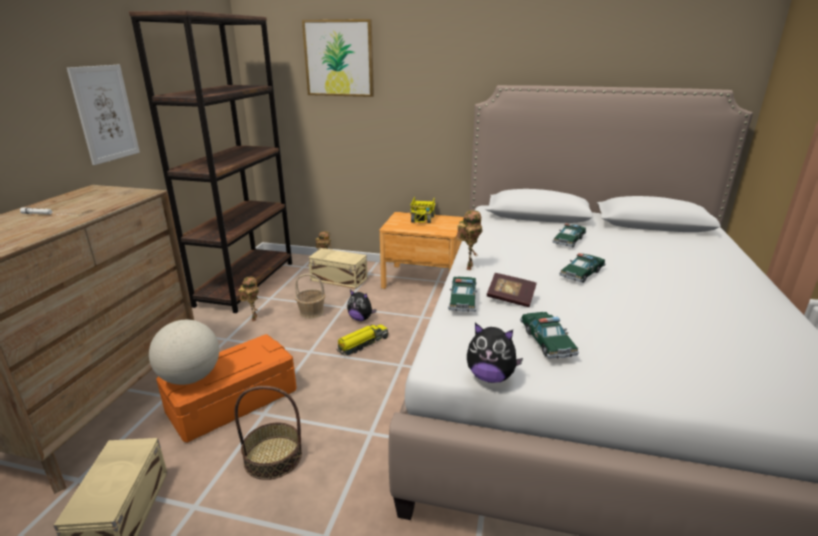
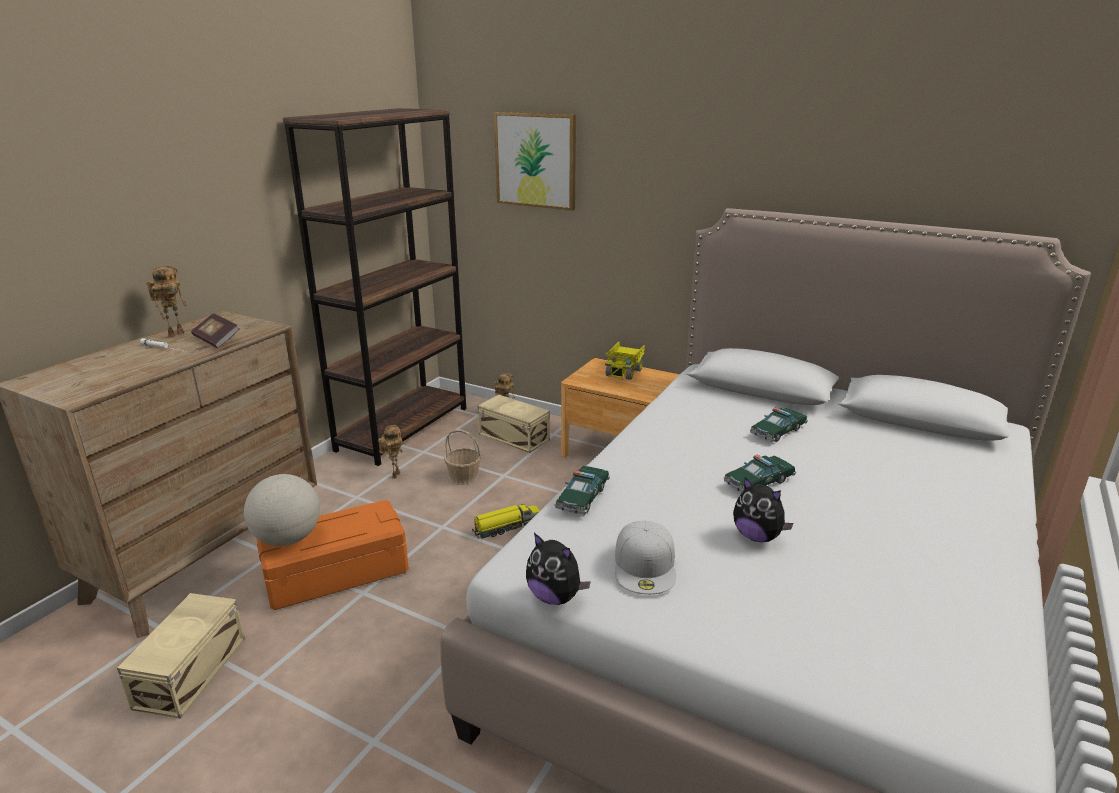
camera: 15 degrees right, 0 degrees up
picture [67,65,140,165] -> none
basket [234,386,302,480] -> none
plush toy [347,290,376,321] -> plush toy moved to [733,477,793,542]
toy robot [457,210,483,270] -> toy robot moved to [146,266,187,338]
book [487,273,537,307] -> book moved to [191,313,239,348]
toy car [520,312,579,359] -> white cap [615,521,676,594]

